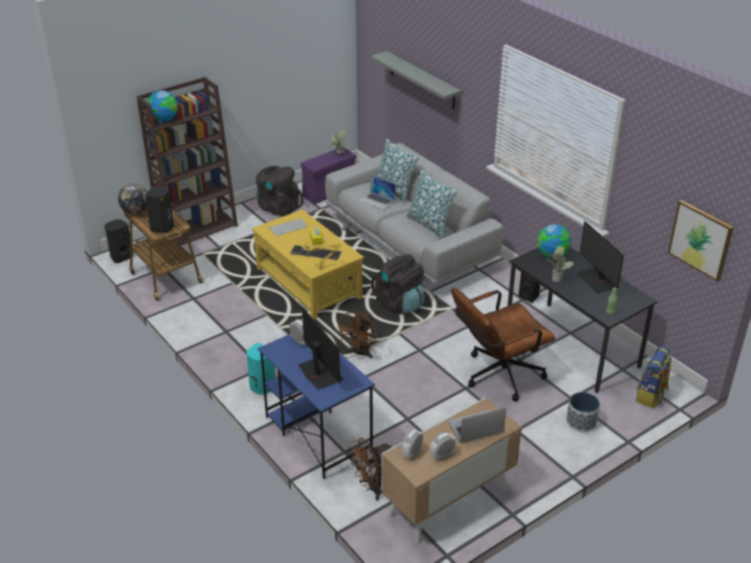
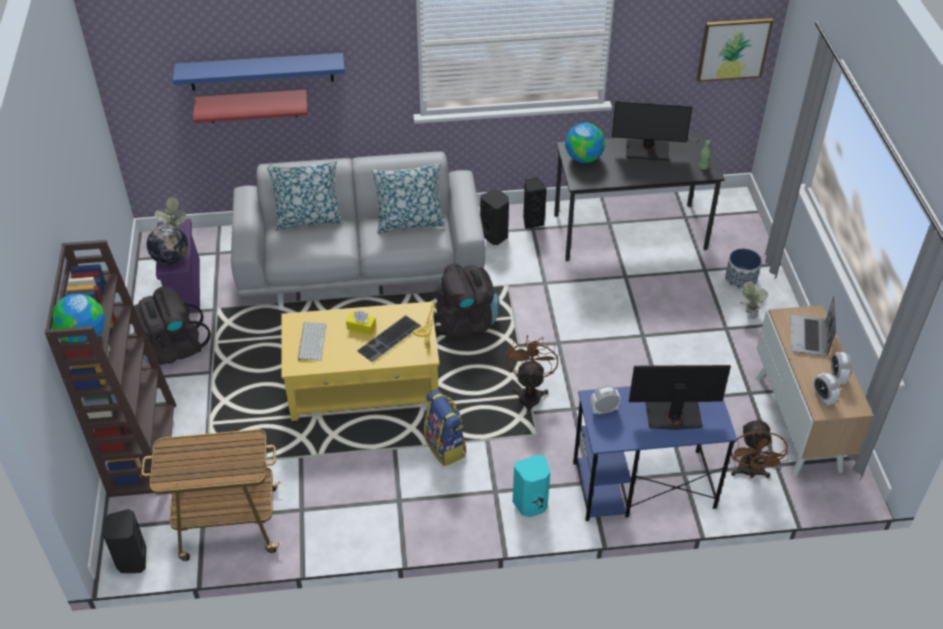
camera: 60 degrees left, 10 degrees up
globe [118,183,148,214] -> globe moved to [147,224,188,265]
black speaker [145,185,174,233] -> black speaker moved to [480,190,509,245]
brown fan [336,309,377,359] -> brown fan turned 135 degrees counterclockwise [506,335,558,415]
laptop [359,176,396,210] -> none
grey shelf [371,51,461,109] -> blue shelf [173,53,345,91]
brown office chair [451,288,555,401] -> none
potted plant [546,247,573,282] -> potted plant moved to [739,281,768,319]
backpack [636,346,672,408] -> backpack moved to [424,390,466,466]
none -> red shelf [193,90,308,123]

